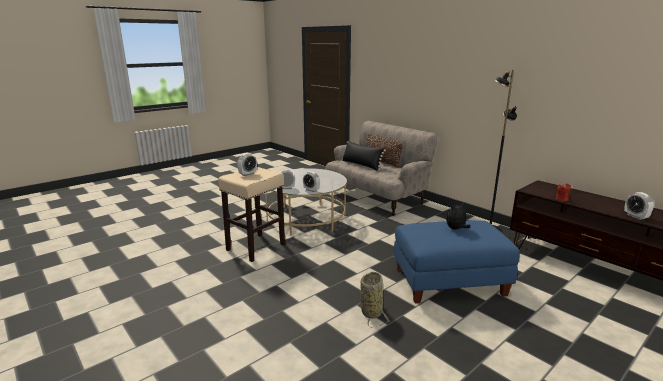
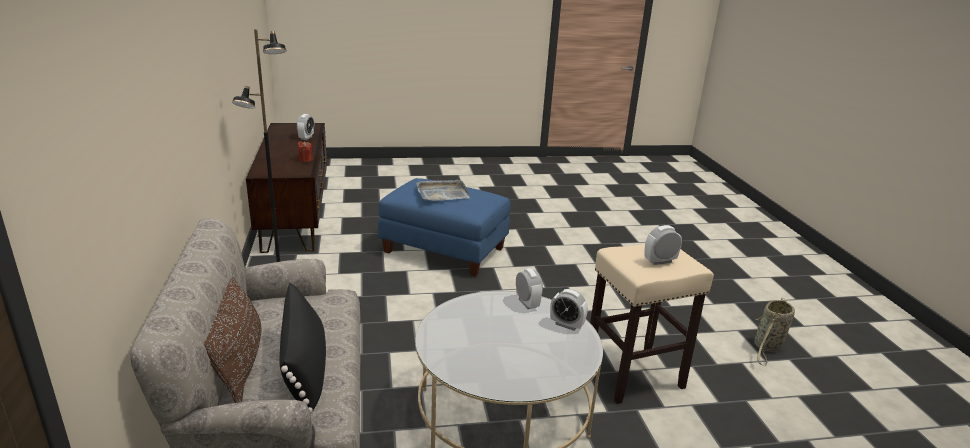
camera: 150 degrees left, 5 degrees up
basket [360,272,390,328] -> basket moved to [754,298,795,366]
plush toy [446,202,471,230] -> grey tray [417,180,470,201]

